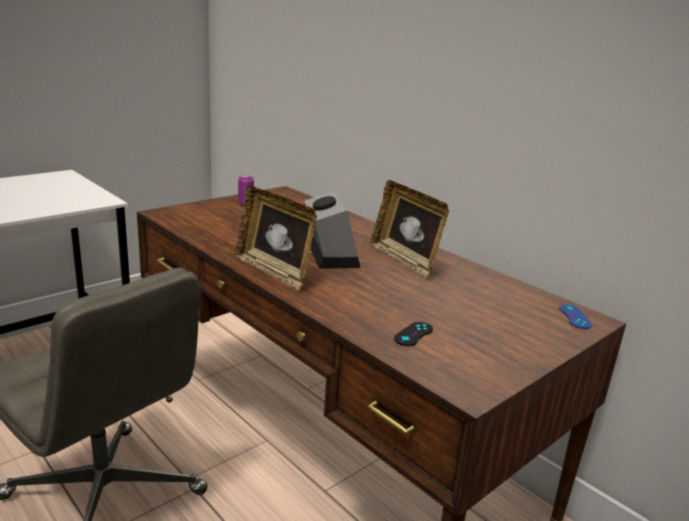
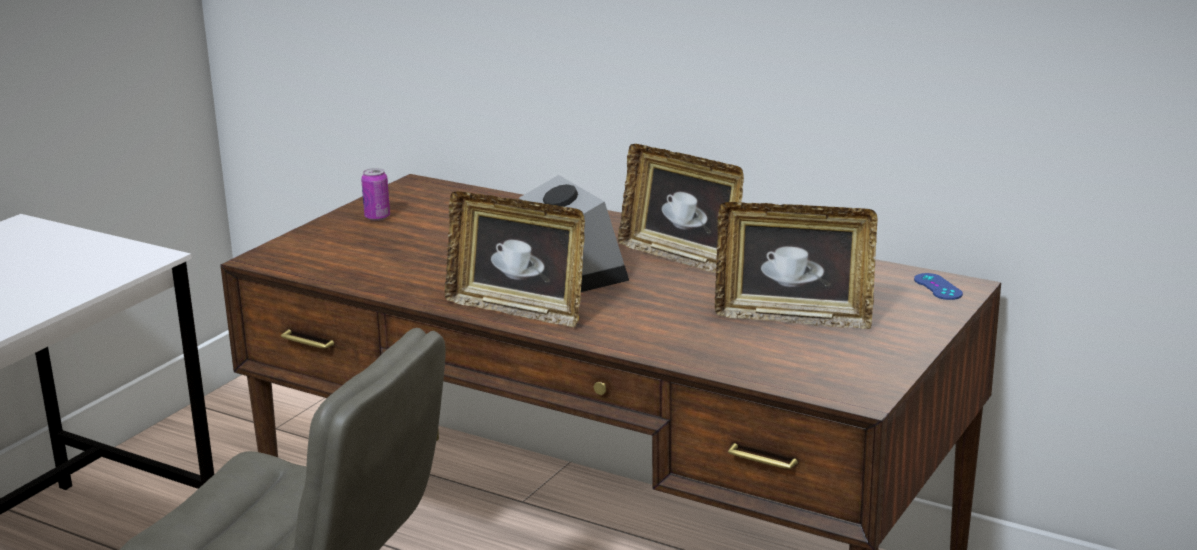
camera: 15 degrees left, 0 degrees up
black game controller [394,322,433,346] -> none
none -> picture frame [715,202,878,329]

